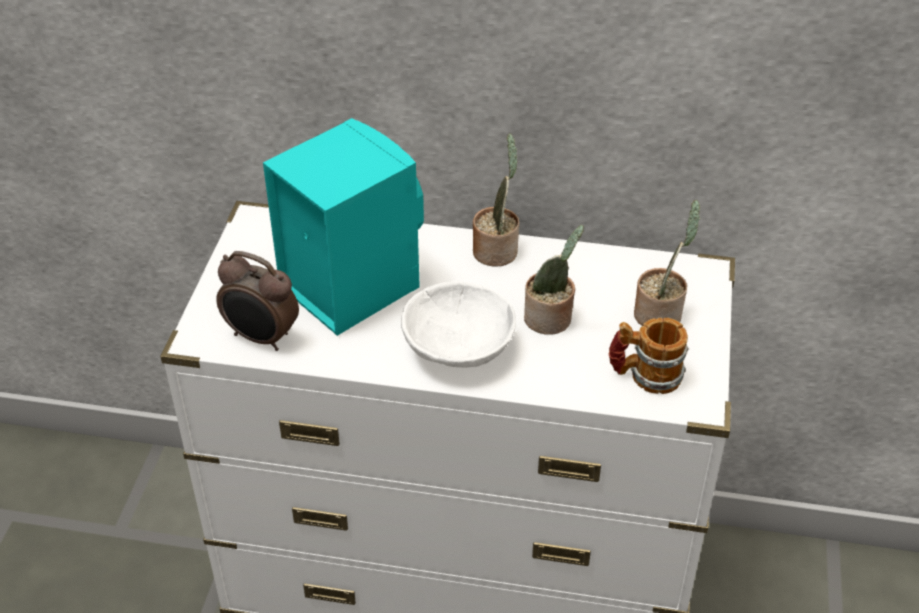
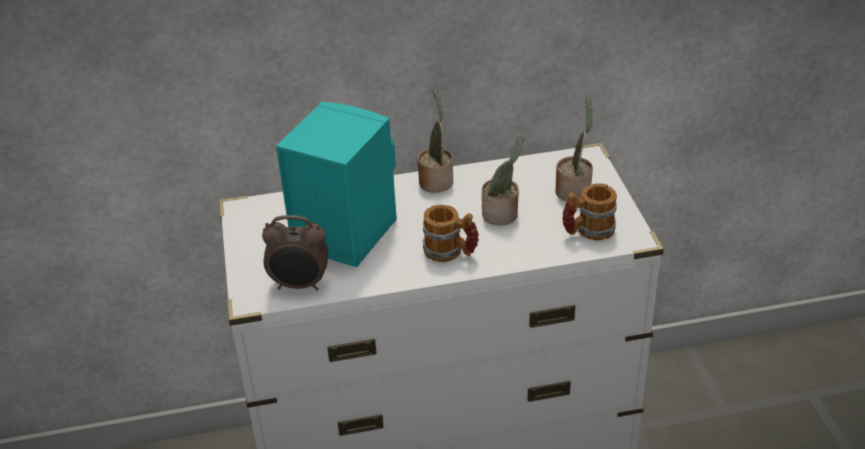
camera: 20 degrees left, 5 degrees down
white bowl [401,281,516,368] -> mug [423,205,479,262]

